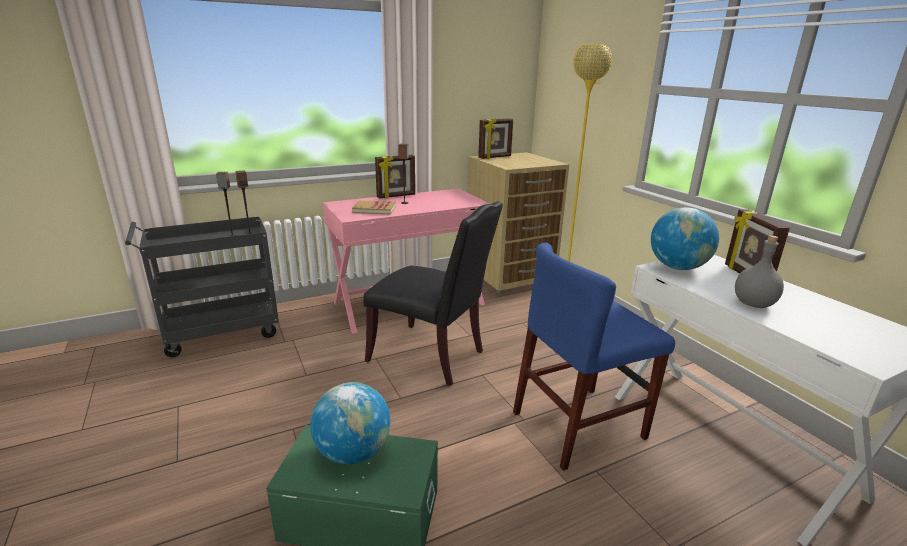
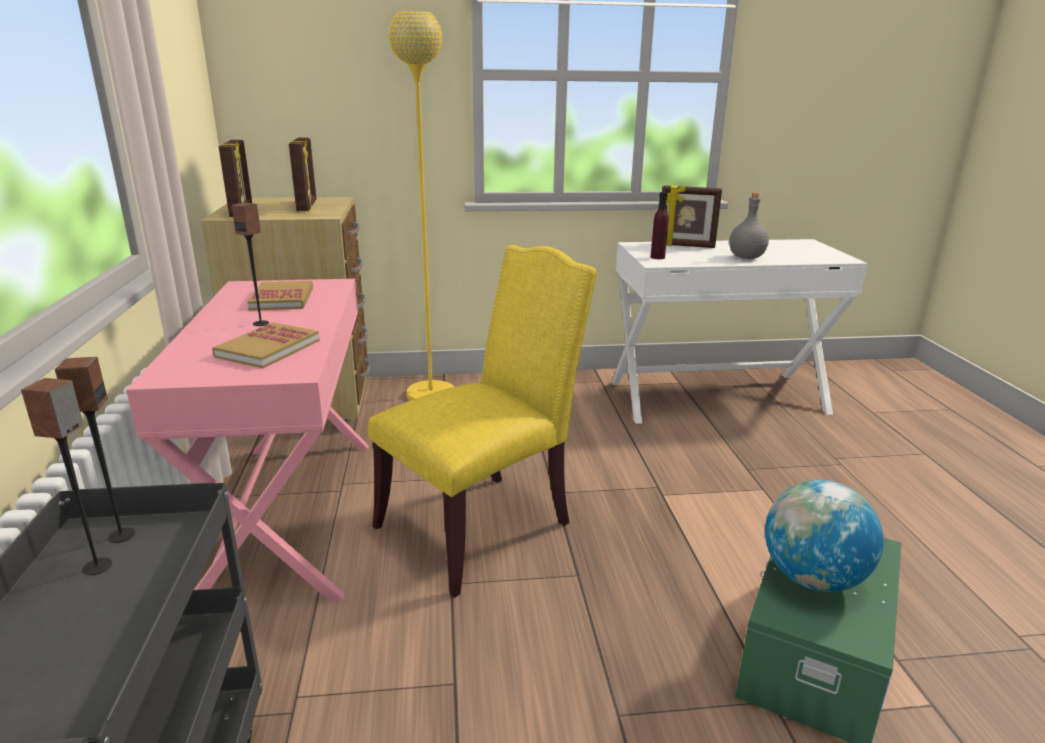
camera: 70 degrees left, 0 degrees up
black chair [363,201,503,386] -> yellow chair [368,245,597,598]
picture frame [375,155,415,199] -> picture frame moved to [289,138,317,211]
blue chair [513,243,675,471] -> none
globe [651,207,719,270] -> purple bottle [651,192,668,259]
none -> book [247,281,313,310]

